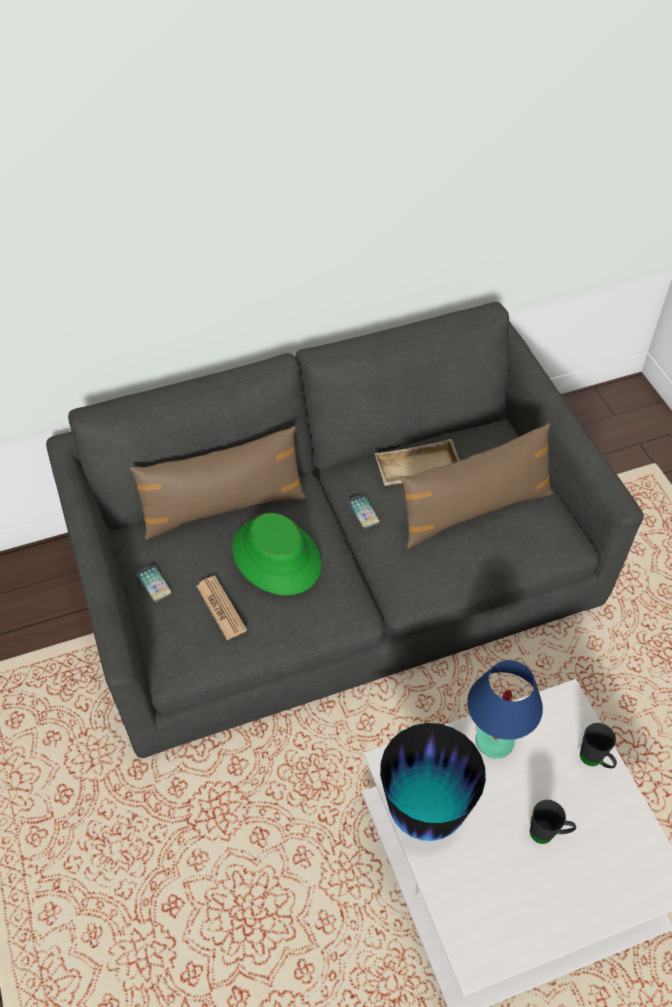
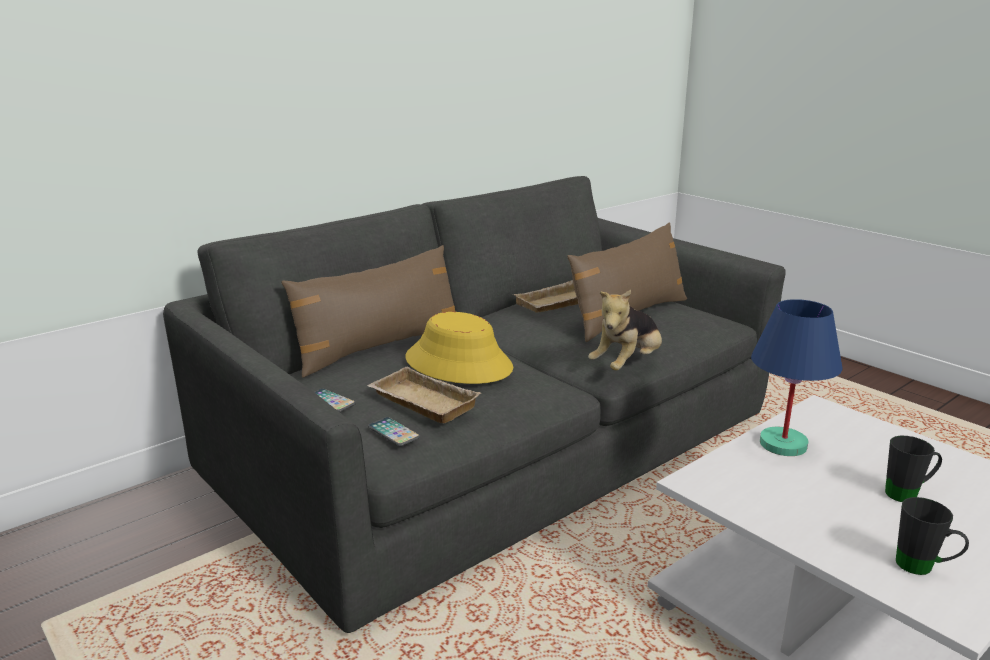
camera: 20 degrees left, 30 degrees down
newspaper [196,576,247,640] -> beige tray [367,367,481,424]
green hat [232,513,321,595] -> yellow hat [405,312,513,384]
phone [348,494,380,529] -> phone moved to [368,417,420,446]
vase [380,723,486,841] -> none
black mug [580,723,617,768] -> black mug moved to [896,497,969,575]
none -> plush toy [588,290,662,370]

